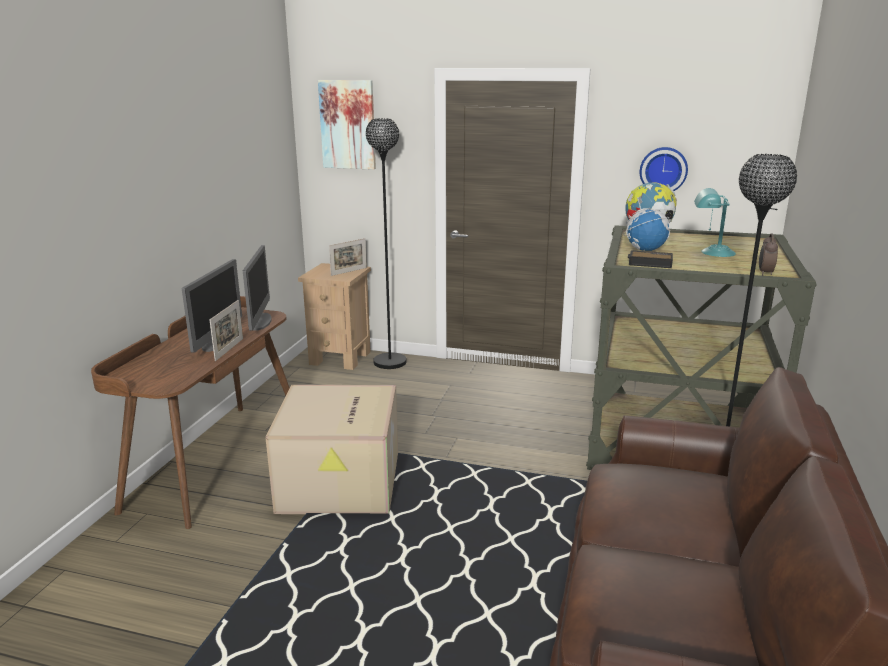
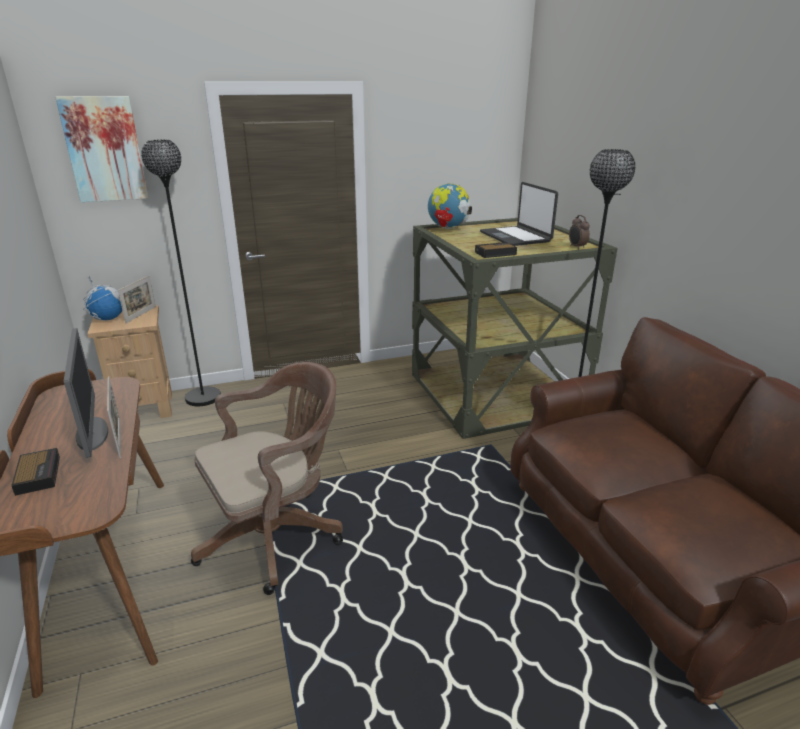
camera: 35 degrees left, 5 degrees up
monitor [243,245,272,331] -> none
cardboard box [265,385,398,514] -> brown office chair [191,362,343,595]
globe [623,196,670,251] -> globe moved to [83,276,122,321]
wall clock [640,147,688,191] -> none
turquoise table lamp [694,188,736,257] -> laptop [480,182,558,246]
none -> alarm clock [11,448,60,496]

